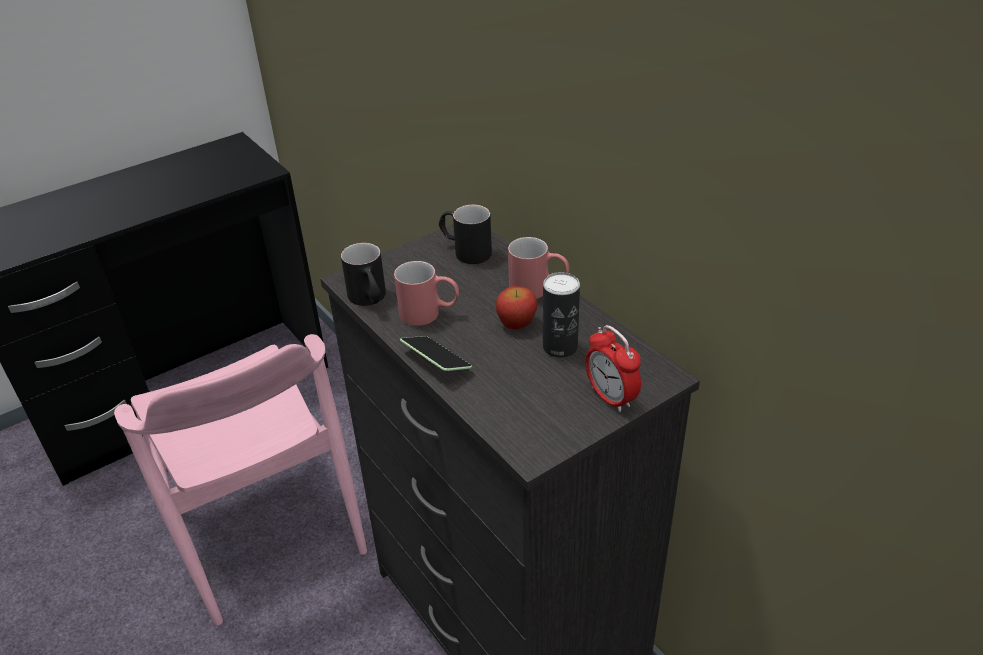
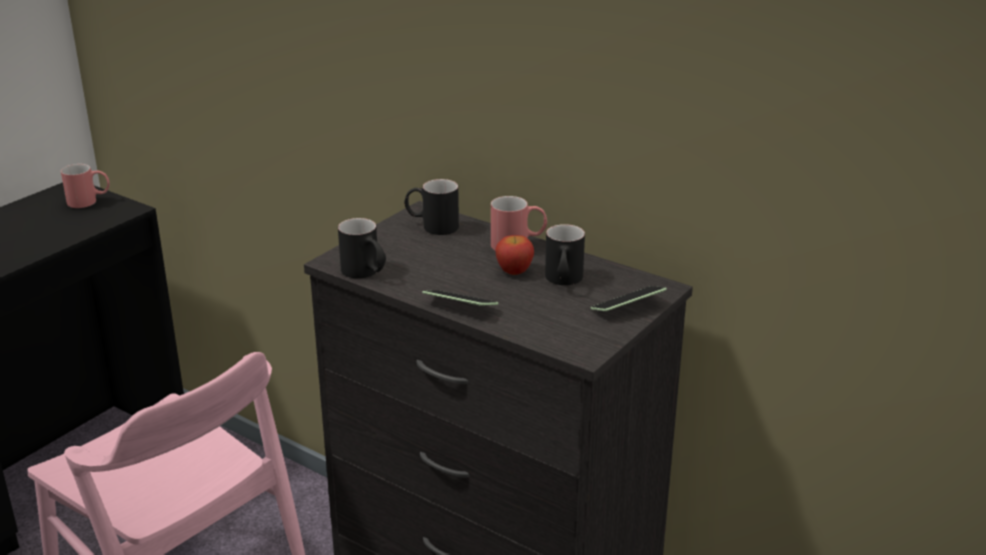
camera: 20 degrees left, 10 degrees down
red mug [394,261,459,326] -> red mug moved to [61,164,110,208]
can [543,272,580,358] -> black mug [545,224,585,285]
alarm clock [585,325,641,412] -> phone [591,286,667,311]

